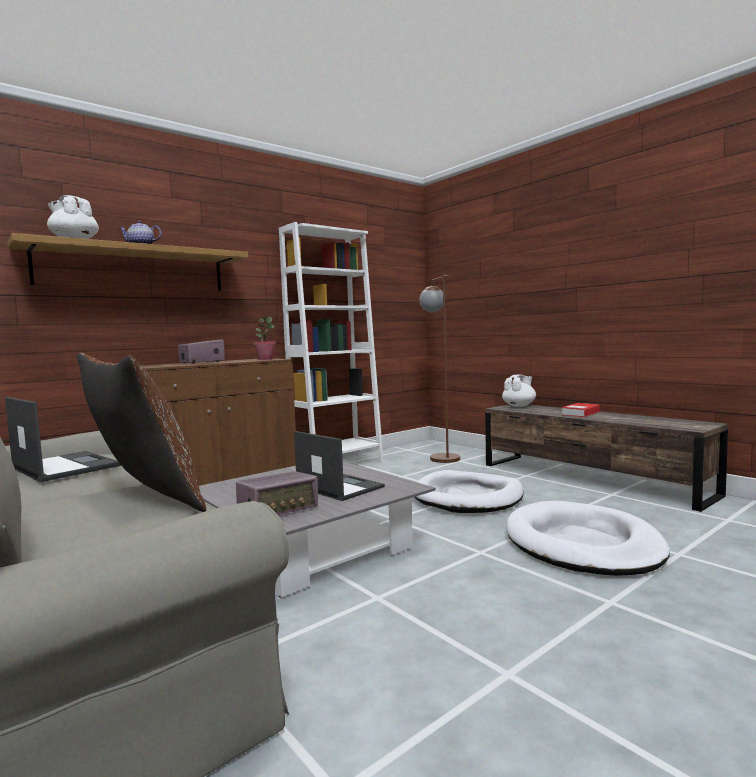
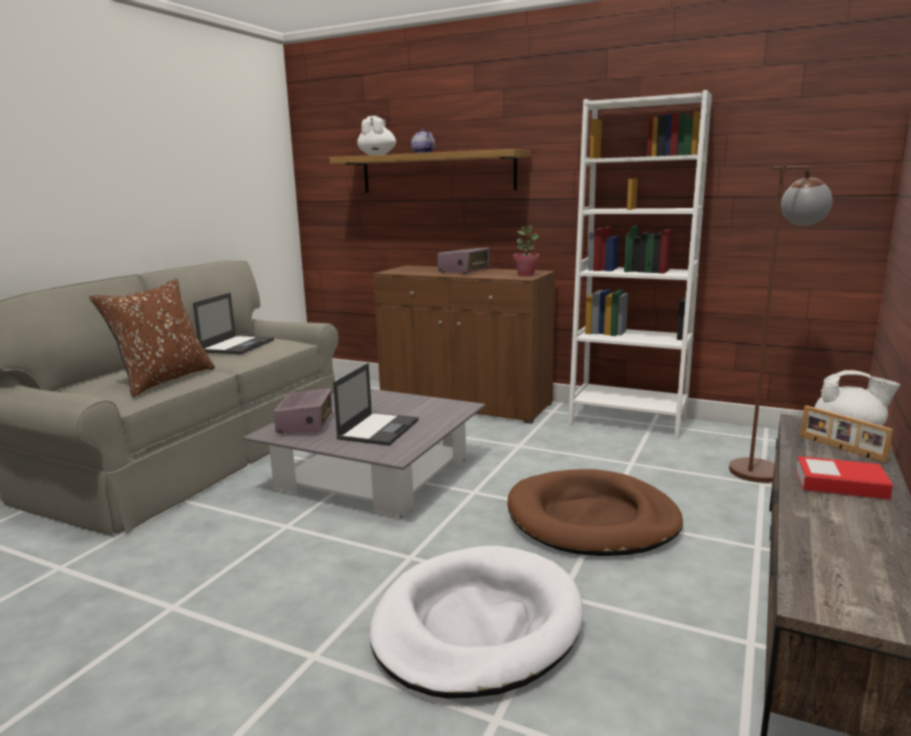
camera: 65 degrees right, 10 degrees up
radio [236,471,318,515] -> radio turned 120 degrees counterclockwise [273,389,332,433]
white dog bed [415,470,524,513] -> brown dog bed [507,469,683,556]
none -> picture frame [801,405,893,463]

